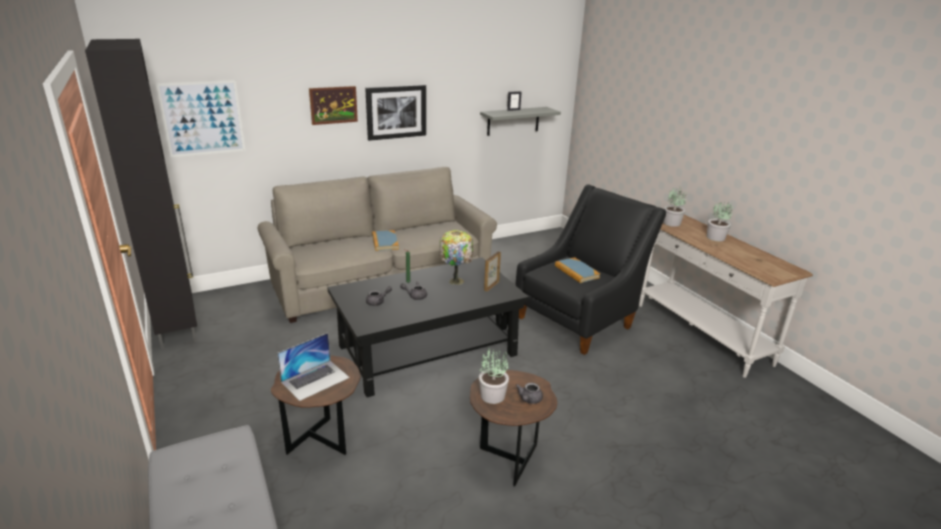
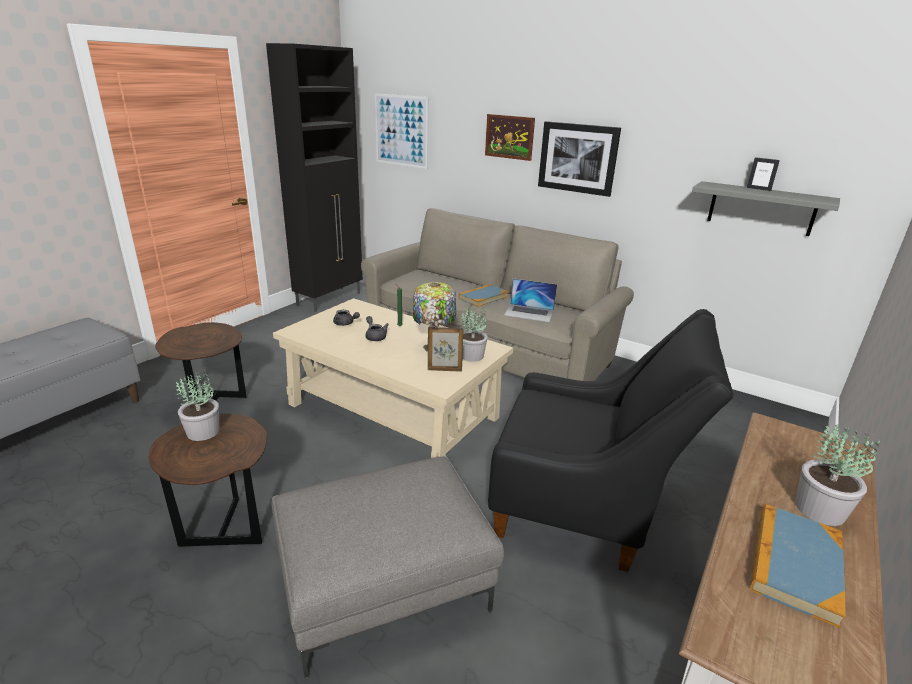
camera: 60 degrees right, 0 degrees up
laptop [277,333,350,401] -> laptop moved to [504,278,557,322]
black coffee table [327,257,529,397] -> beige coffee table [273,298,513,458]
grey teapot [516,383,543,404] -> none
book [555,257,600,283] -> book moved to [750,504,846,628]
potted plant [663,188,687,227] -> potted plant moved to [461,306,488,362]
none -> grey ottoman [272,456,504,679]

